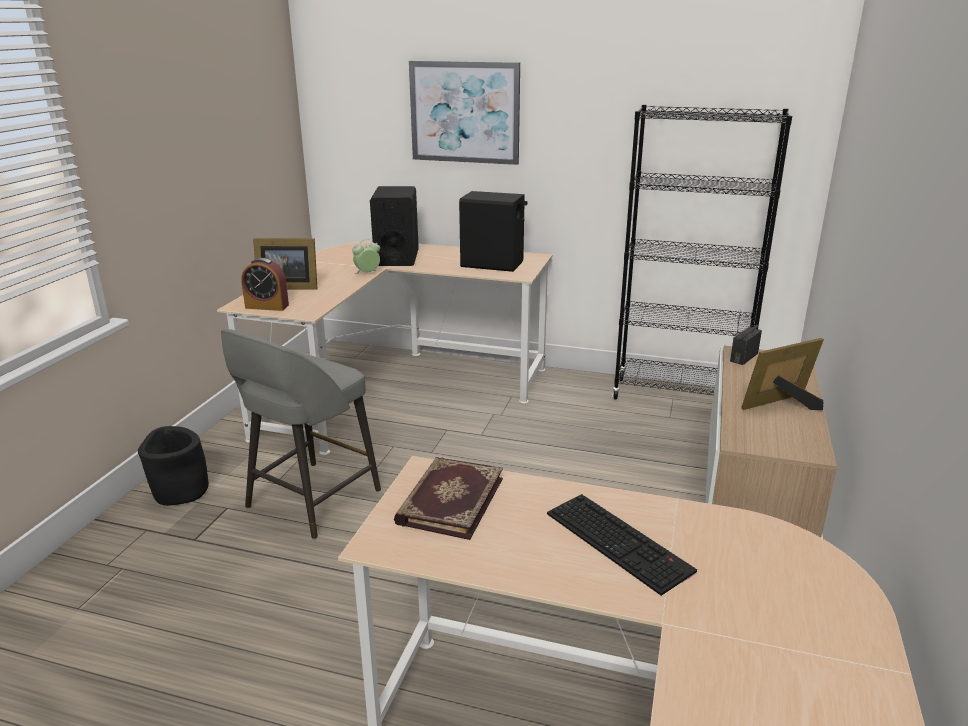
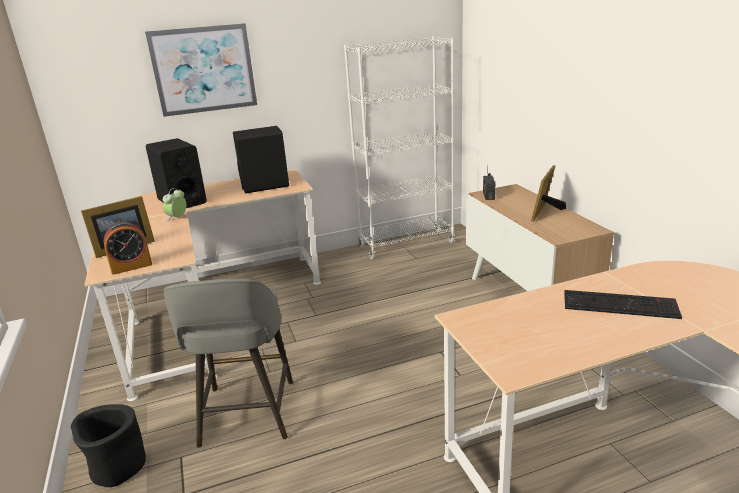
camera: 35 degrees left, 0 degrees up
book [394,457,503,540] -> none
black bookcase [612,105,792,400] -> white bookcase [344,36,455,260]

